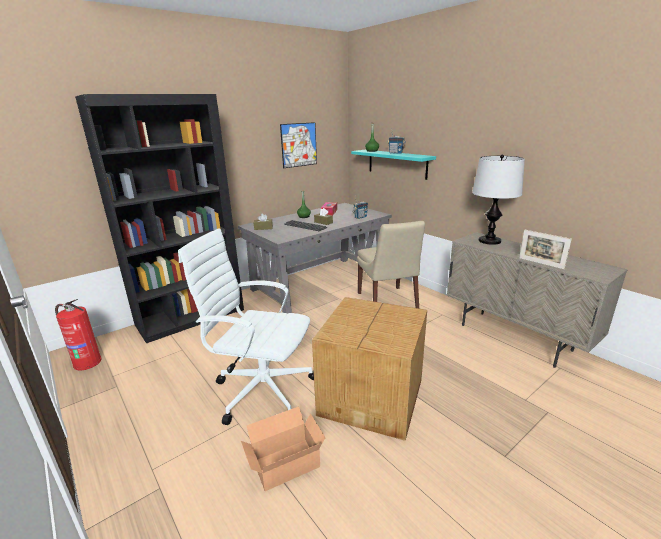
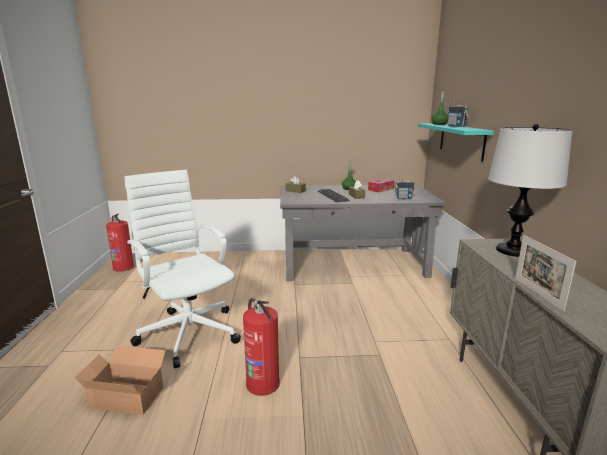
camera: 35 degrees right, 5 degrees down
black bookcase [75,94,244,343] -> none
picture [280,122,317,168] -> none
cardboard box [312,297,427,441] -> fire extinguisher [243,298,280,396]
beige chair [357,221,425,308] -> none

